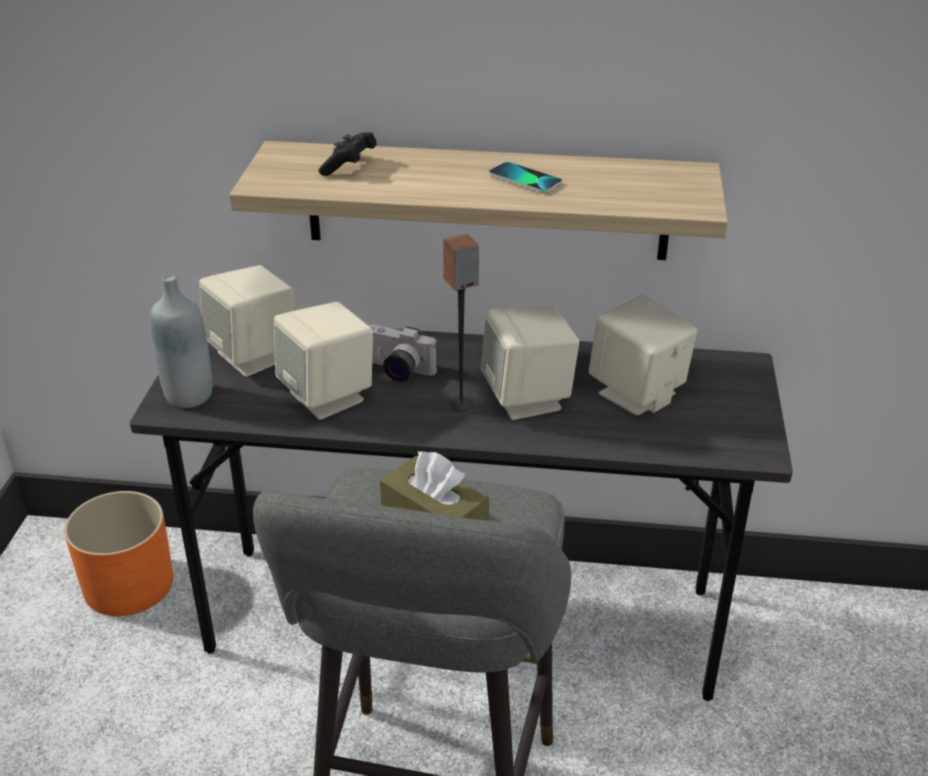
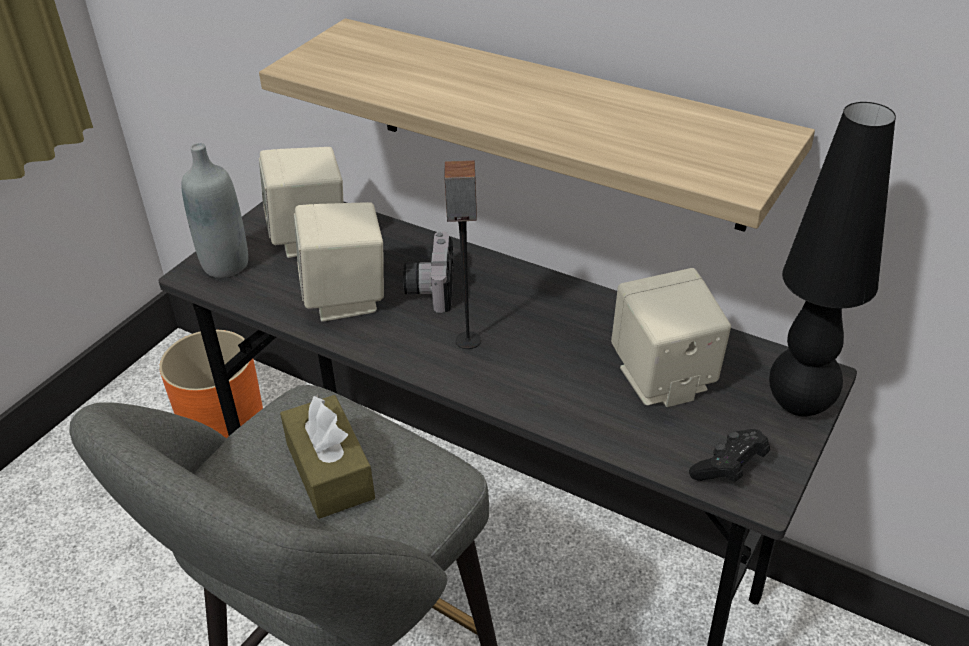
camera: 25 degrees right, 5 degrees up
black game controller [318,132,377,176] -> black game controller moved to [689,429,770,482]
camera [368,325,437,382] -> camera turned 45 degrees clockwise [403,231,454,313]
beige speaker [481,307,579,420] -> none
phone [489,162,562,193] -> none
none -> black table lamp [769,102,896,417]

